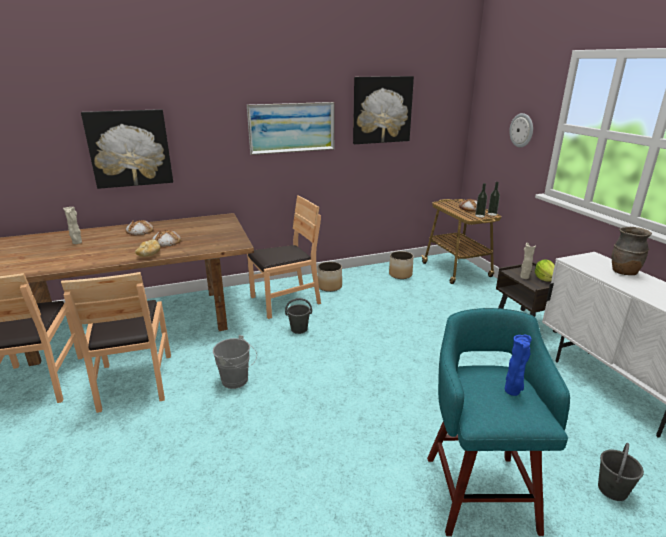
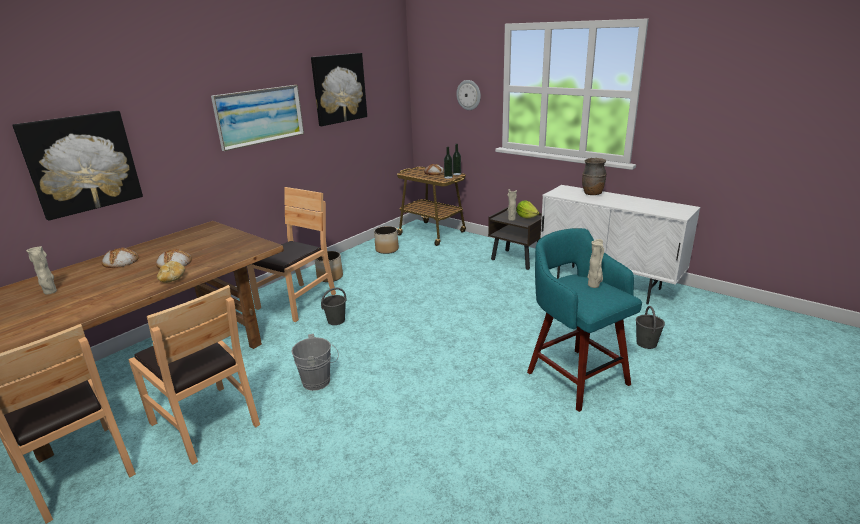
camera: 30 degrees left, 0 degrees up
blue vase [505,334,532,396] -> beige vase [587,239,604,288]

